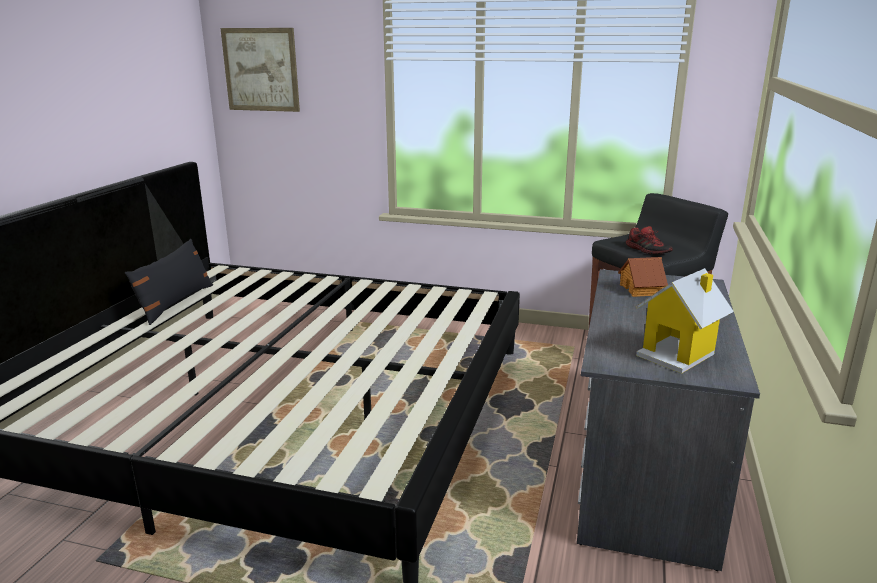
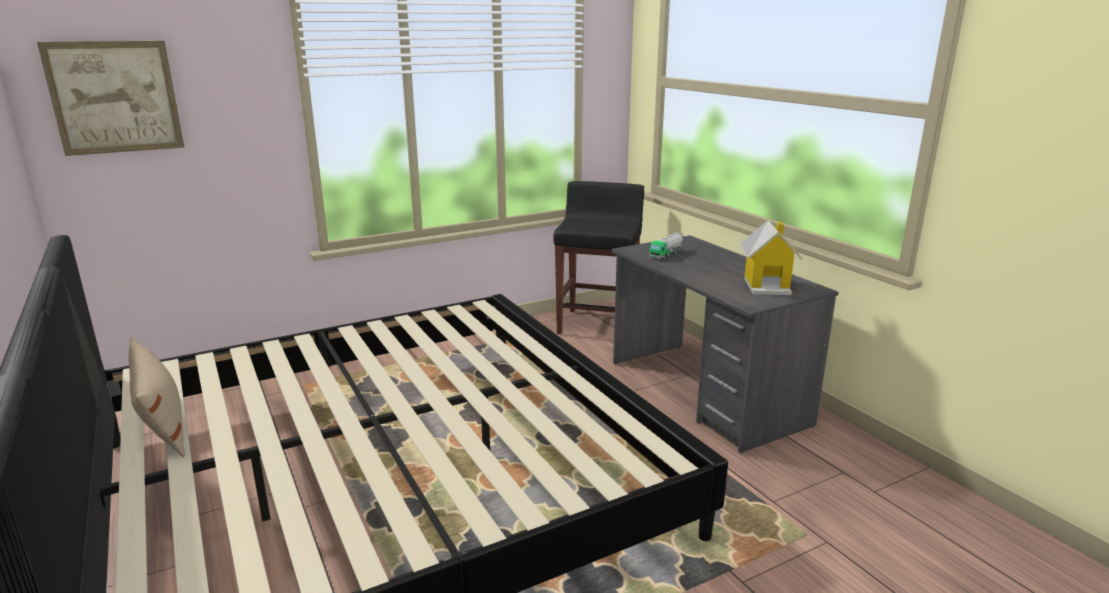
camera: 45 degrees left, 0 degrees up
black pillow [125,239,213,325] -> beige pillow [129,337,185,457]
toy house [618,257,668,297] -> toy truck [649,233,683,260]
shoe [626,226,673,254] -> none

